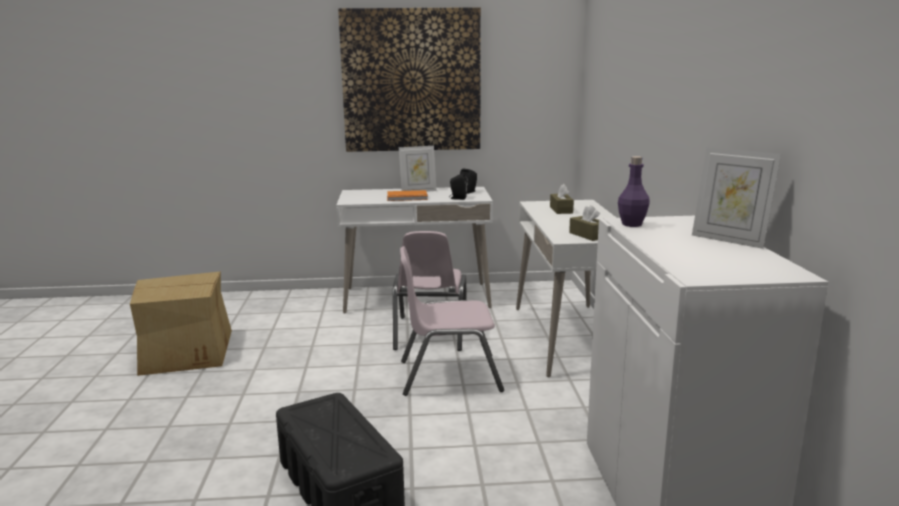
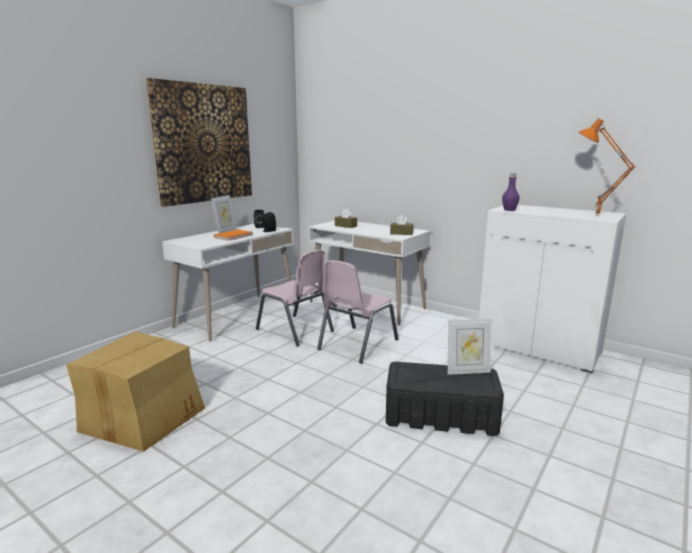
camera: 50 degrees left, 0 degrees up
picture frame [692,147,781,249] -> picture frame moved to [448,319,492,375]
none -> orange table lamp [579,118,636,216]

